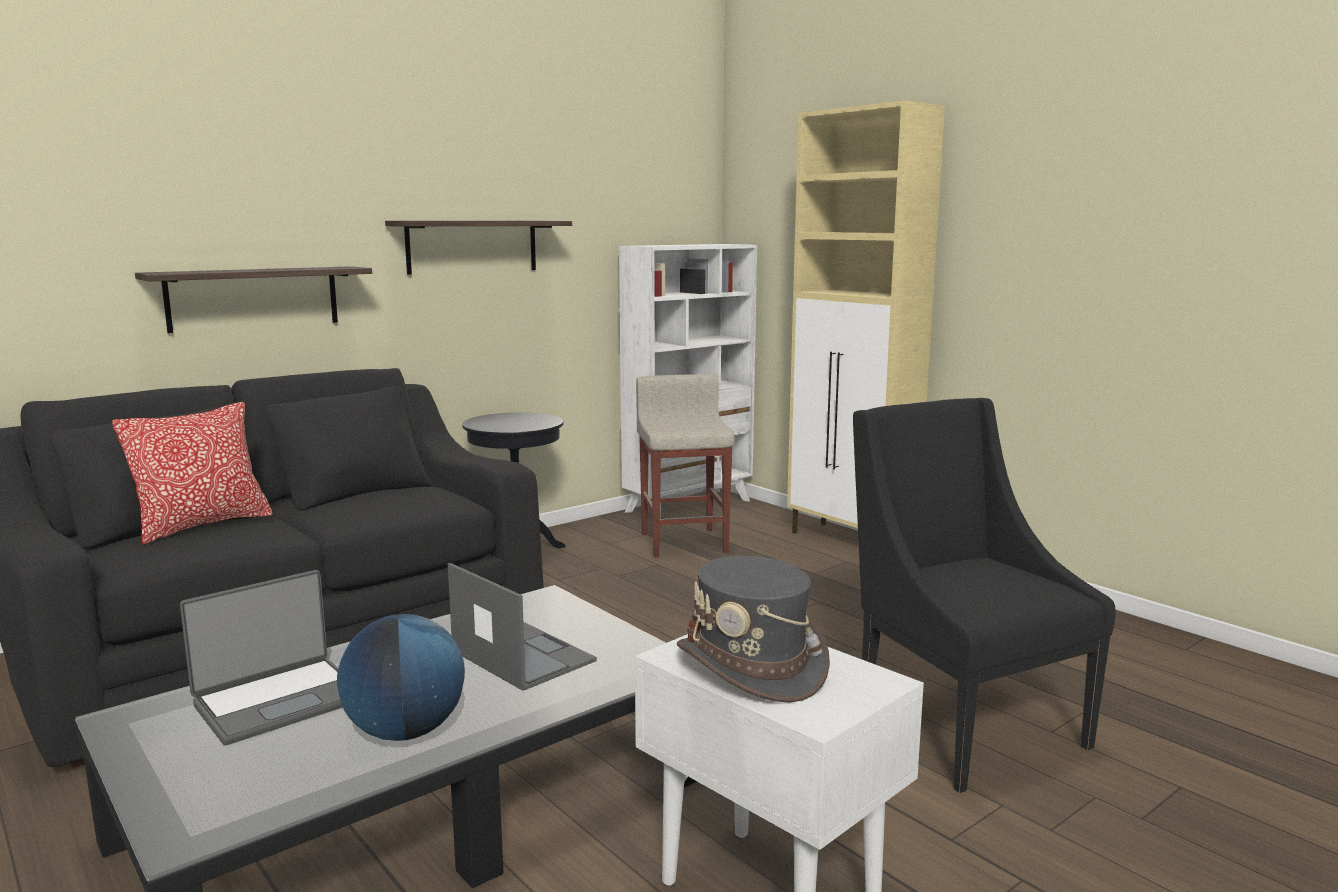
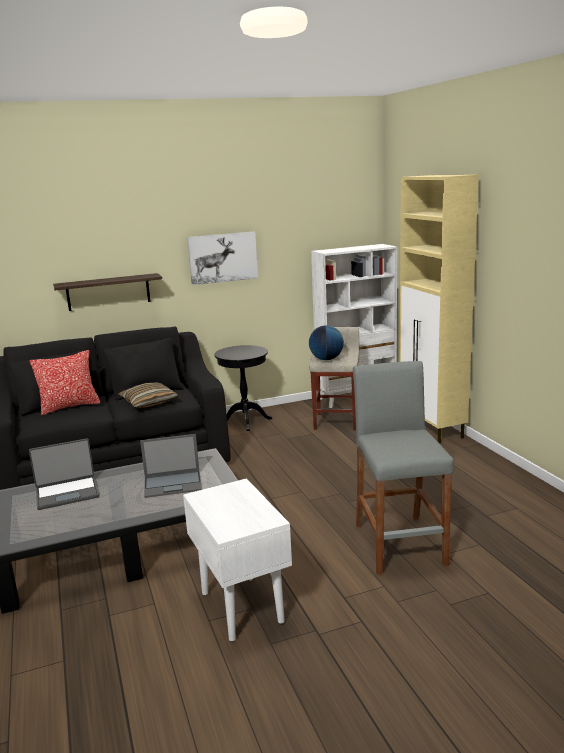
camera: 20 degrees right, 5 degrees up
globe [337,614,465,741] -> globe moved to [309,325,344,360]
shelf [385,221,572,275] -> picture [187,232,258,285]
laptop [448,563,597,691] -> laptop turned 105 degrees clockwise [140,434,202,498]
grey hat [677,556,830,703] -> none
black armchair [853,398,1116,793] -> grey stool [353,361,454,575]
none -> pillow [118,382,178,408]

